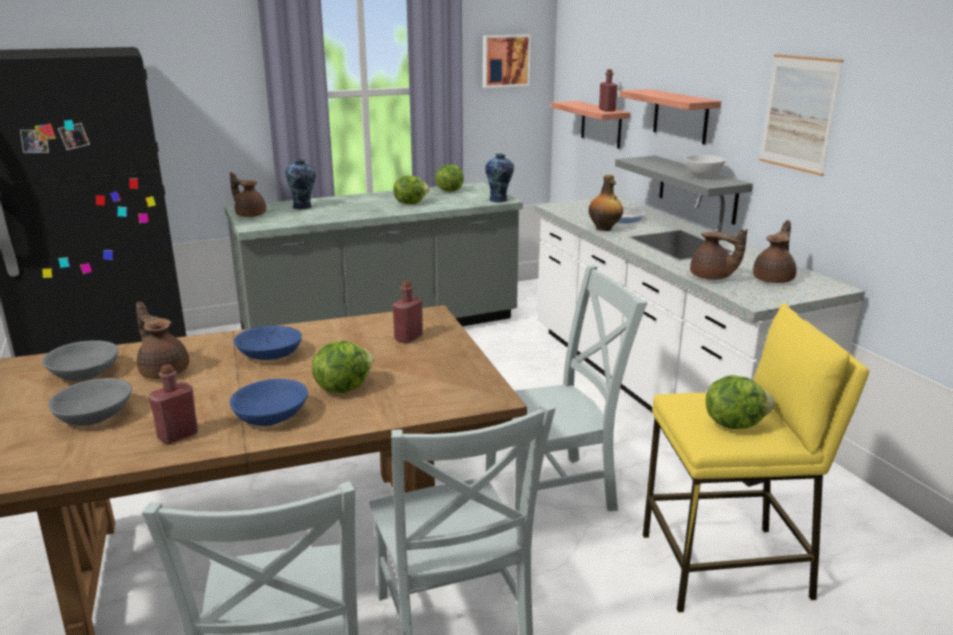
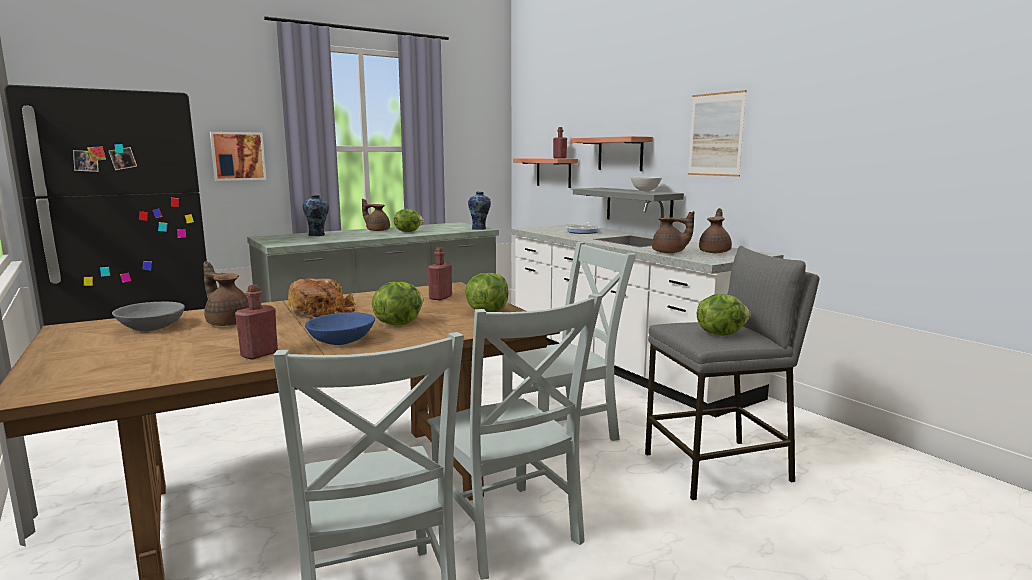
camera: 10 degrees left, 10 degrees down
grey bowl [48,378,132,426] -> none
brown teapot [230,172,266,217] -> brown teapot moved to [362,198,390,231]
blue bowl [234,326,302,360] -> bread [288,278,356,317]
lettuce [435,165,464,192] -> lettuce moved to [465,273,508,312]
picture [483,35,531,88] -> picture moved to [210,132,266,181]
bottle [589,175,623,231] -> none
yellow stool [643,303,869,613] -> grey stool [645,246,819,500]

